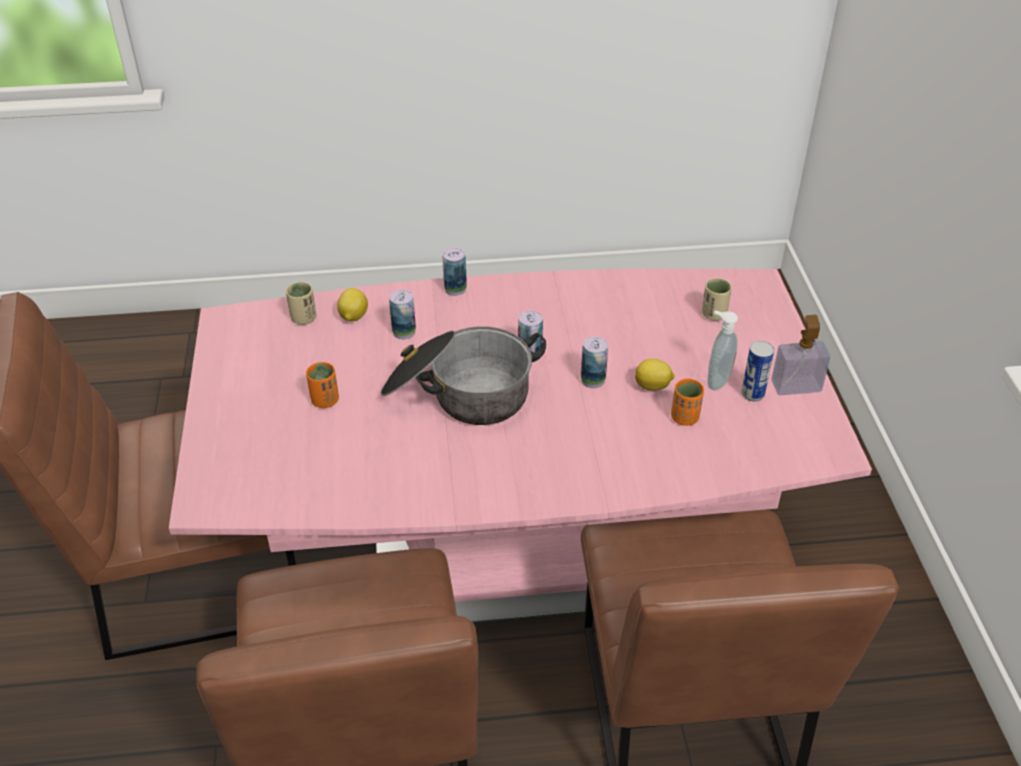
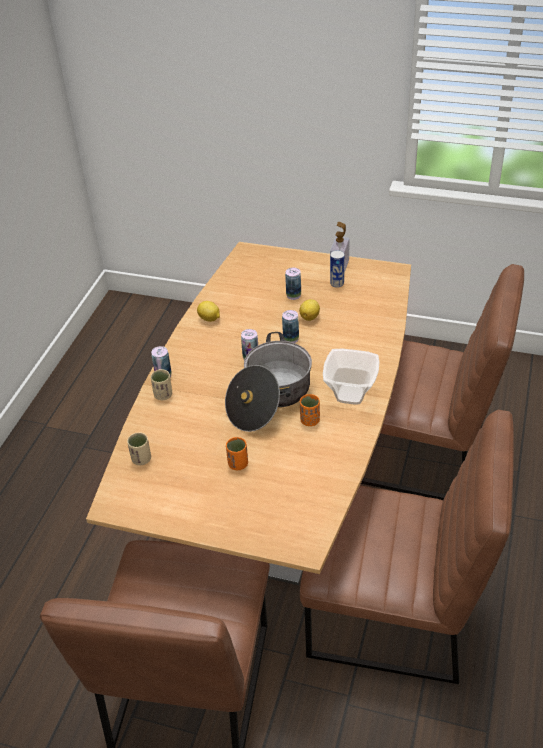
camera: 65 degrees left, 0 degrees up
pink dining table [169,268,872,625] -> brown dining table [86,242,411,585]
lemon [337,288,368,321] -> lemon moved to [197,301,220,322]
can [389,290,416,340] -> can moved to [285,267,301,300]
orange cup [671,379,704,426] -> orange cup moved to [300,394,320,426]
beige cup [702,278,732,321] -> beige cup moved to [151,369,172,400]
soap dispenser [707,310,738,391] -> none
none -> bowl [323,348,380,405]

